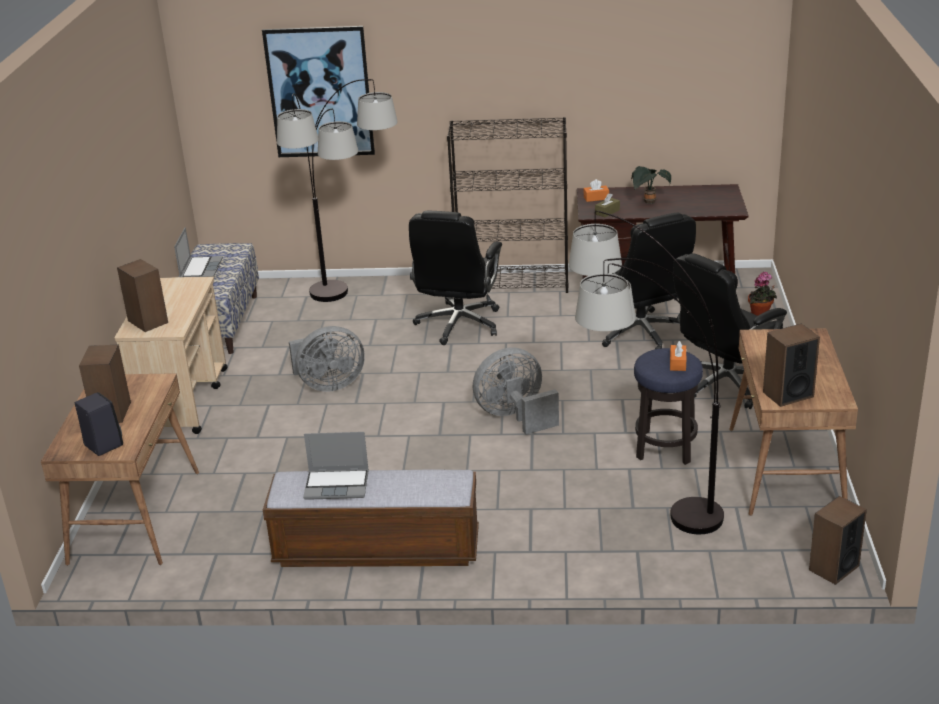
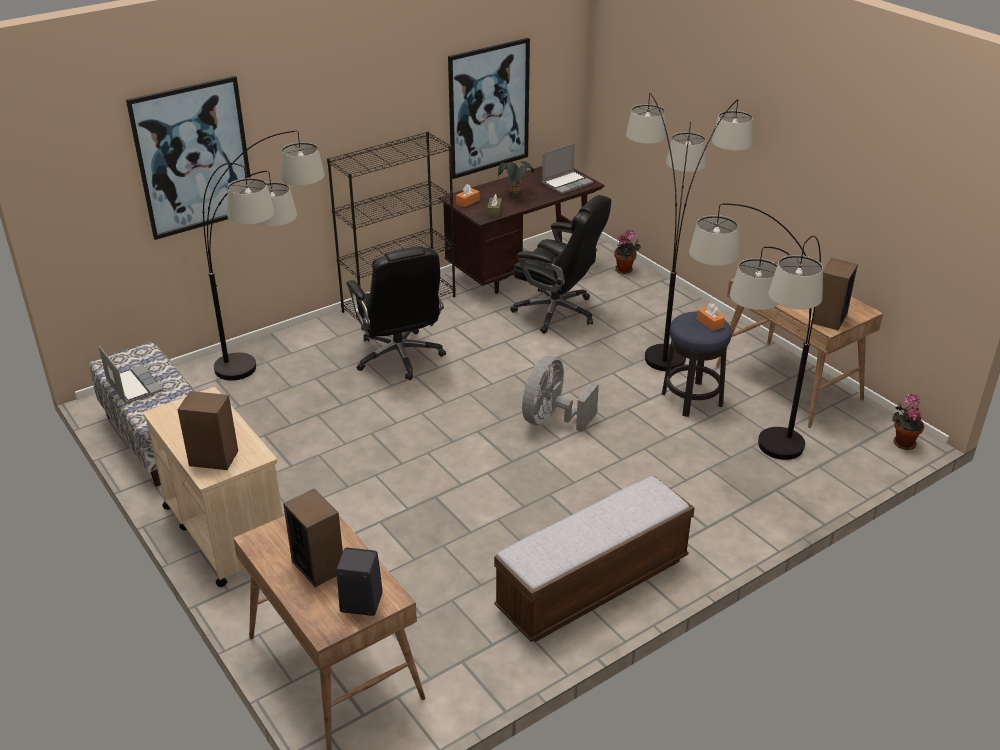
camera: 40 degrees left, 5 degrees up
grey fan [289,326,365,392] -> none
laptop [303,432,369,500] -> laptop moved to [542,143,593,194]
black office chair [673,253,787,409] -> floor lamp [626,93,753,371]
speaker [809,496,867,585] -> potted plant [892,394,924,450]
none -> picture [448,38,530,179]

